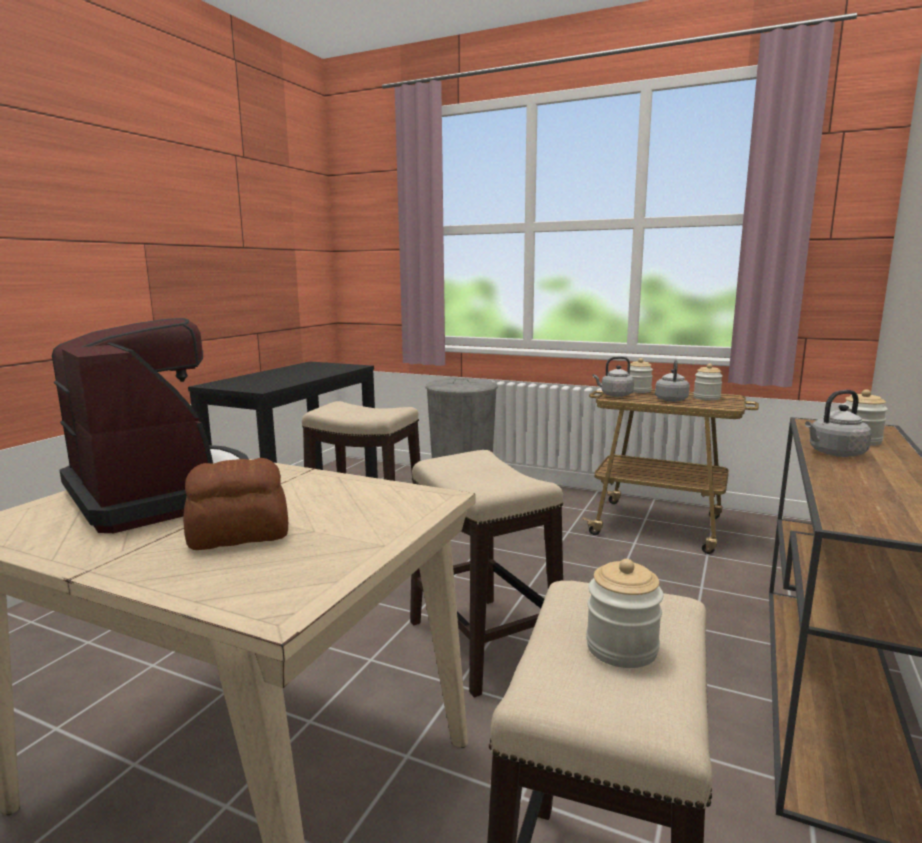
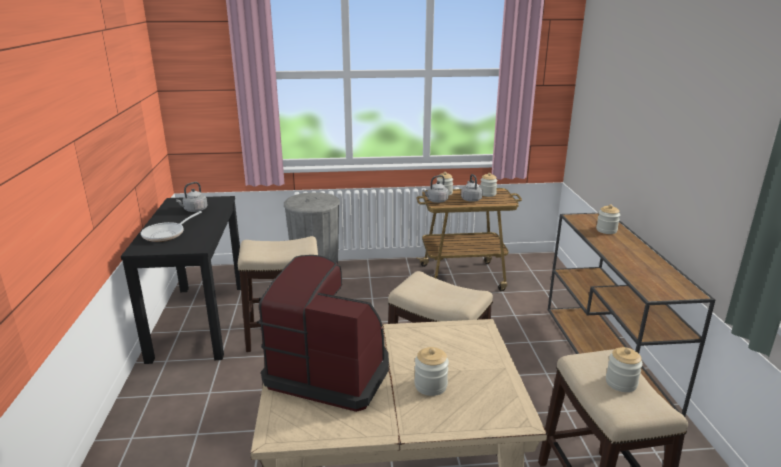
camera: 30 degrees left, 10 degrees up
bread [183,458,288,550] -> jar [414,347,449,396]
grey kettle [805,390,872,457] -> grey kettle moved to [176,182,208,212]
none -> frying pan [141,211,202,242]

